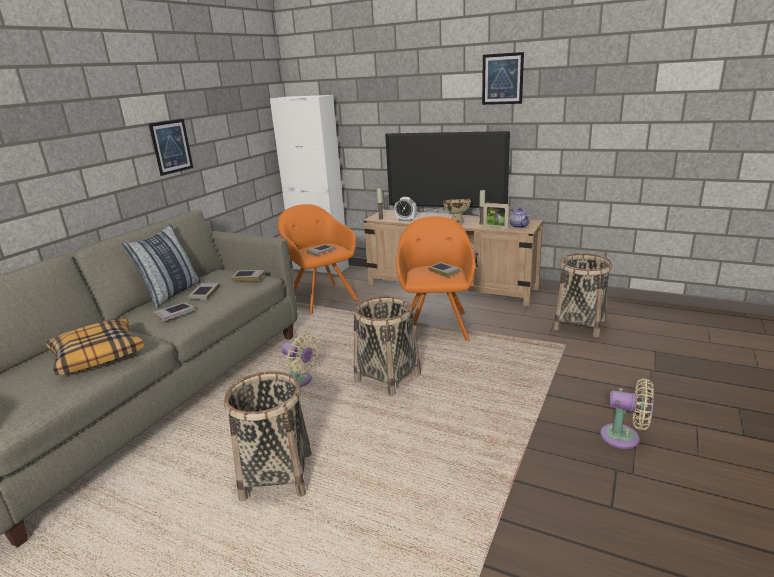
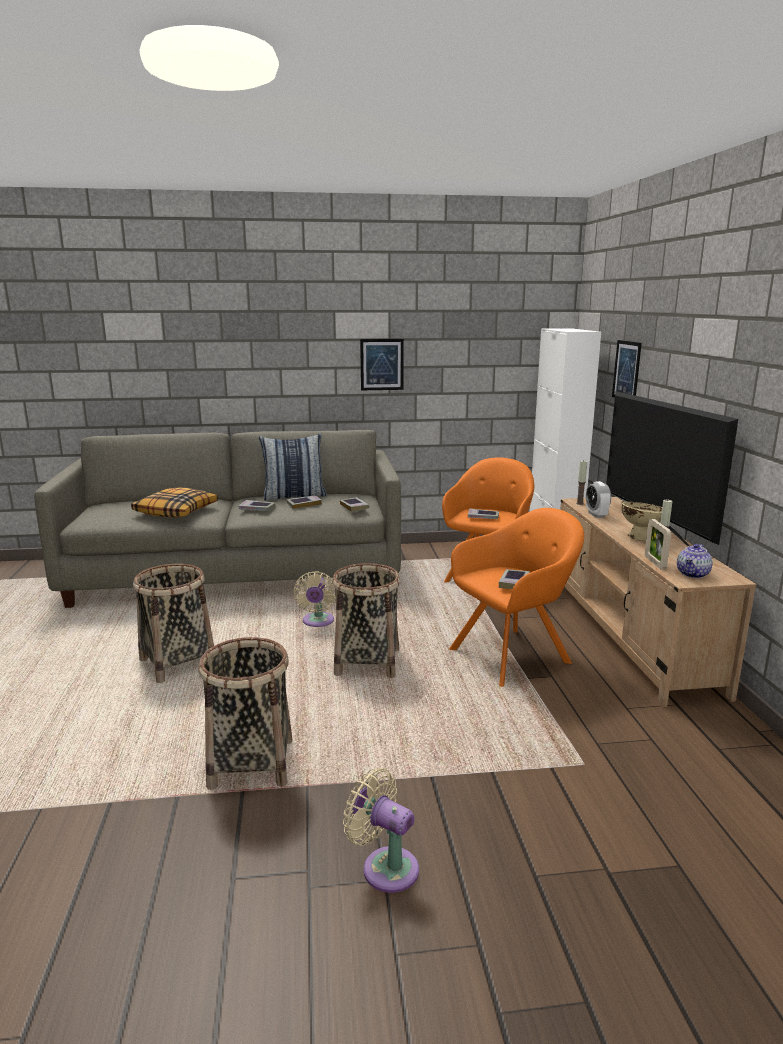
camera: 55 degrees right, 5 degrees down
picture [482,52,524,105] -> picture moved to [612,340,642,398]
basket [553,253,612,337] -> basket moved to [199,637,292,790]
beige fan [600,379,654,449] -> beige fan turned 135 degrees clockwise [343,768,419,893]

